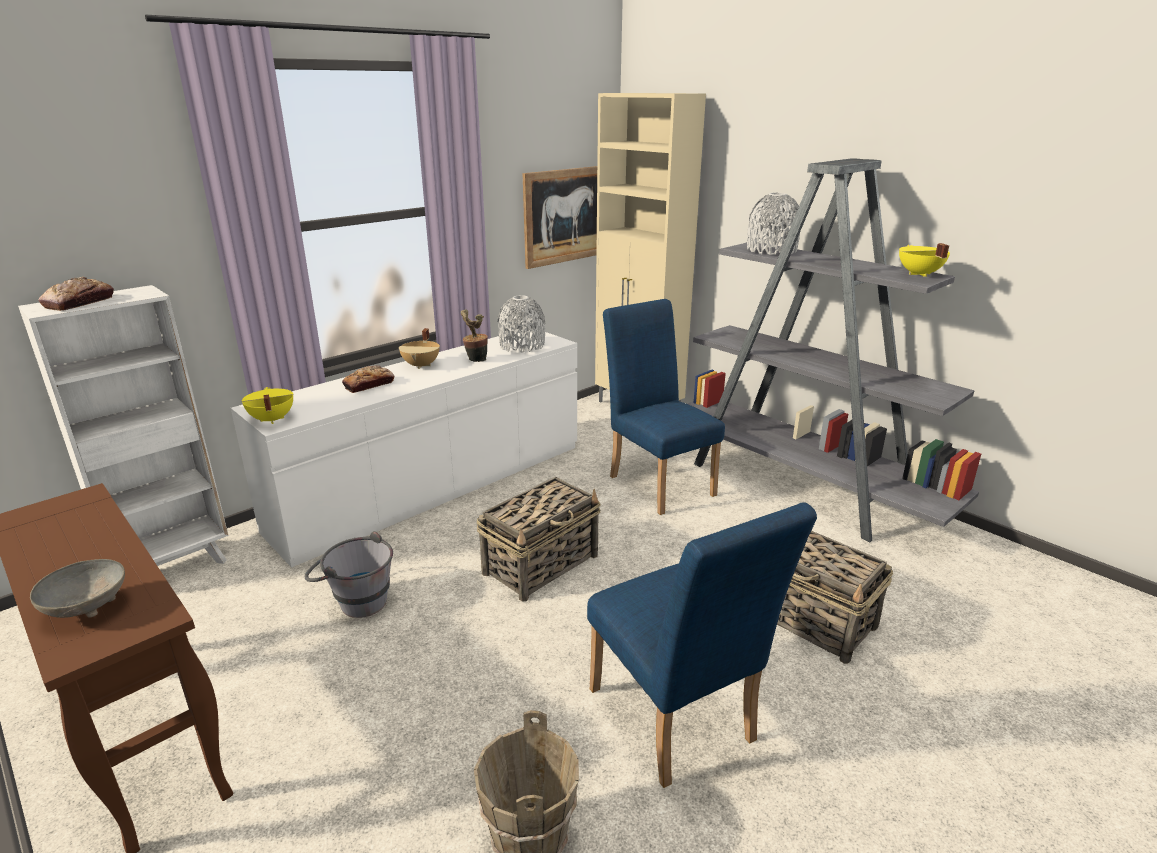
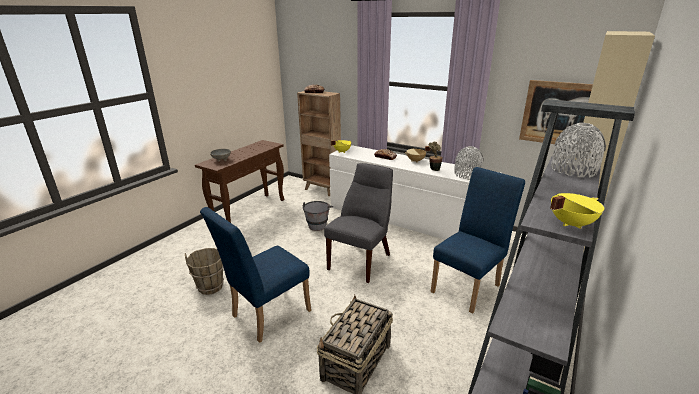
camera: 75 degrees right, 0 degrees up
white bookcase [18,285,229,566] -> brown bookcase [297,91,341,196]
basket [477,477,601,602] -> grey chair [324,163,393,283]

